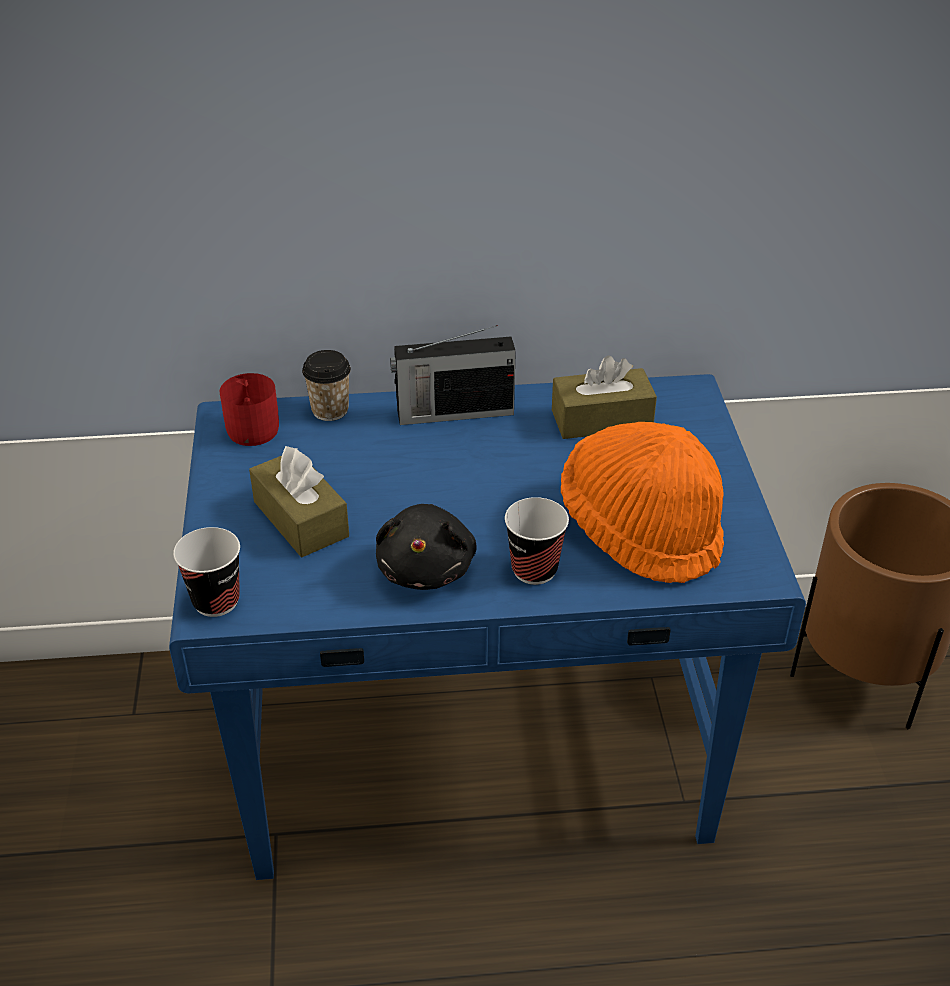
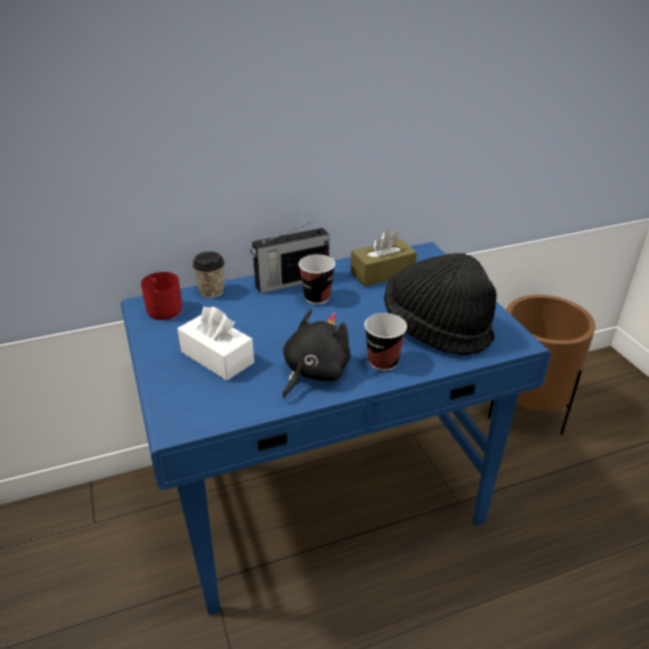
camera: 15 degrees left, 5 degrees down
cup [173,527,240,617] -> cup moved to [299,254,335,305]
brown tissue box [249,446,349,557] -> white tissue box [177,306,254,381]
black plush toy [376,504,477,590] -> black plush toy turned 135 degrees counterclockwise [282,309,351,399]
orange hat [561,422,724,583] -> black hat [384,253,497,355]

